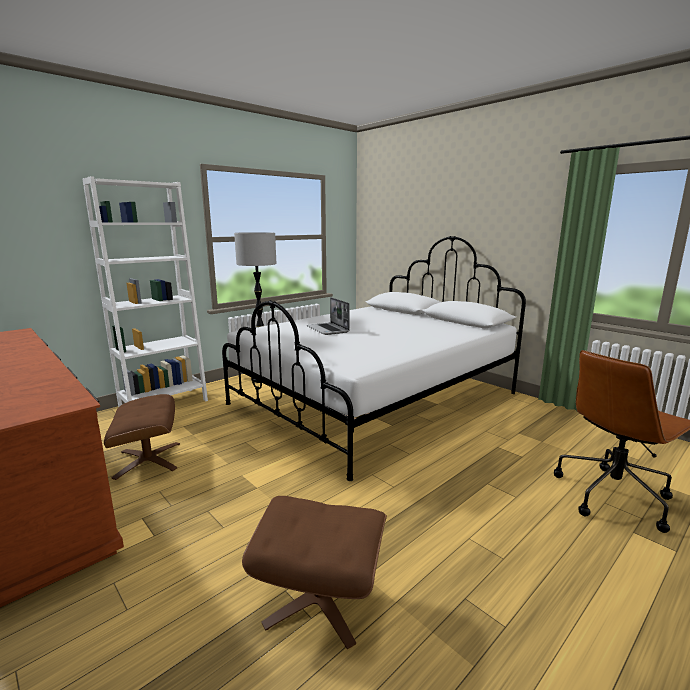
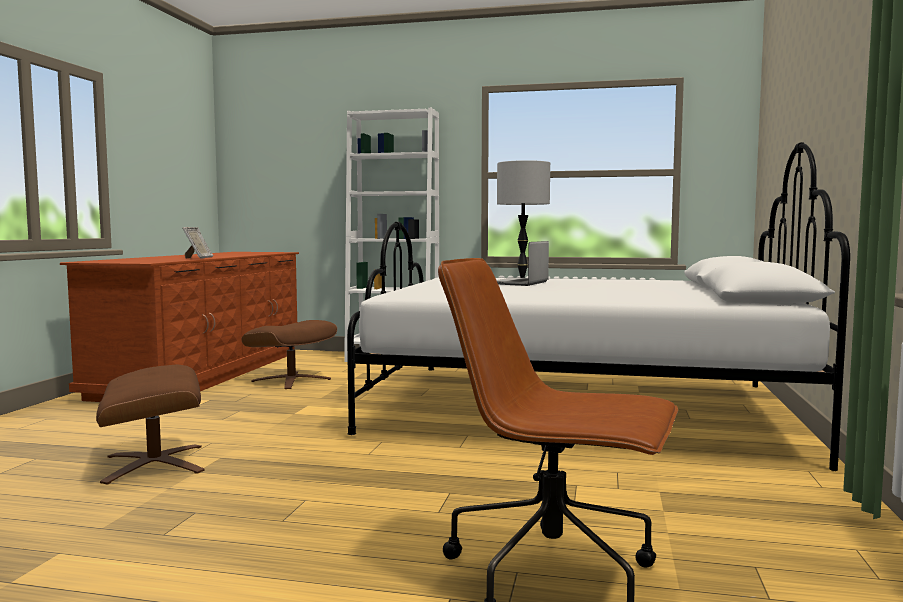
camera: 55 degrees right, 10 degrees down
none -> picture frame [182,227,213,259]

